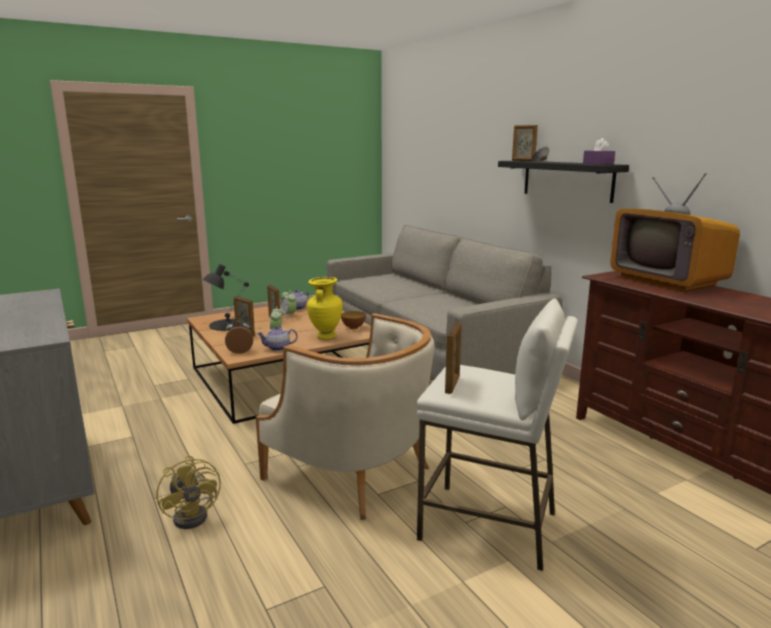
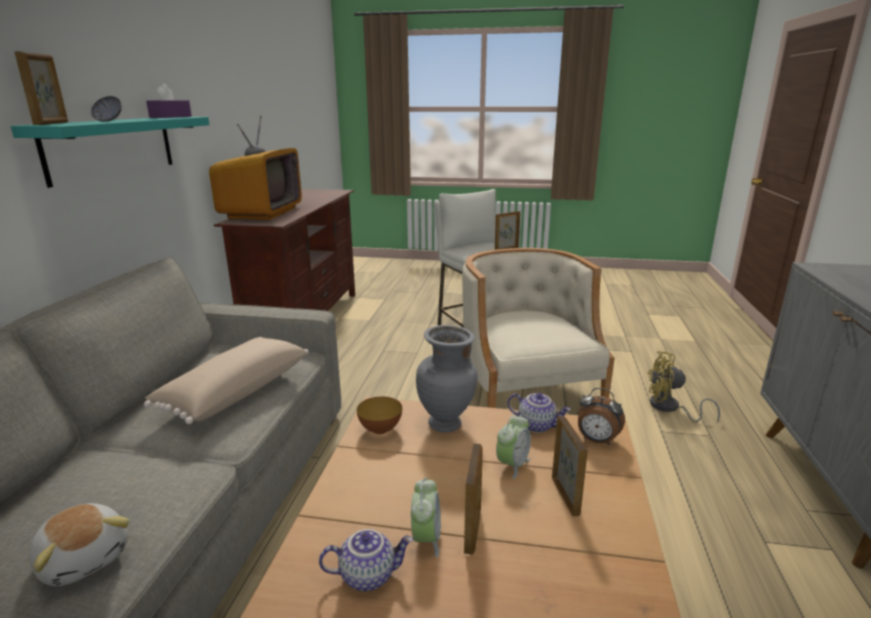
camera: 140 degrees left, 5 degrees up
yellow fan [156,456,221,529] -> yellow fan turned 90 degrees counterclockwise [647,351,720,422]
black table lamp [202,264,249,331] -> none
yellow vase [307,277,343,340] -> grey vase [416,325,477,433]
black shelf [498,161,629,203] -> turquoise shelf [11,117,210,188]
none -> plush toy [29,503,129,586]
none -> beige pillow [144,337,309,424]

